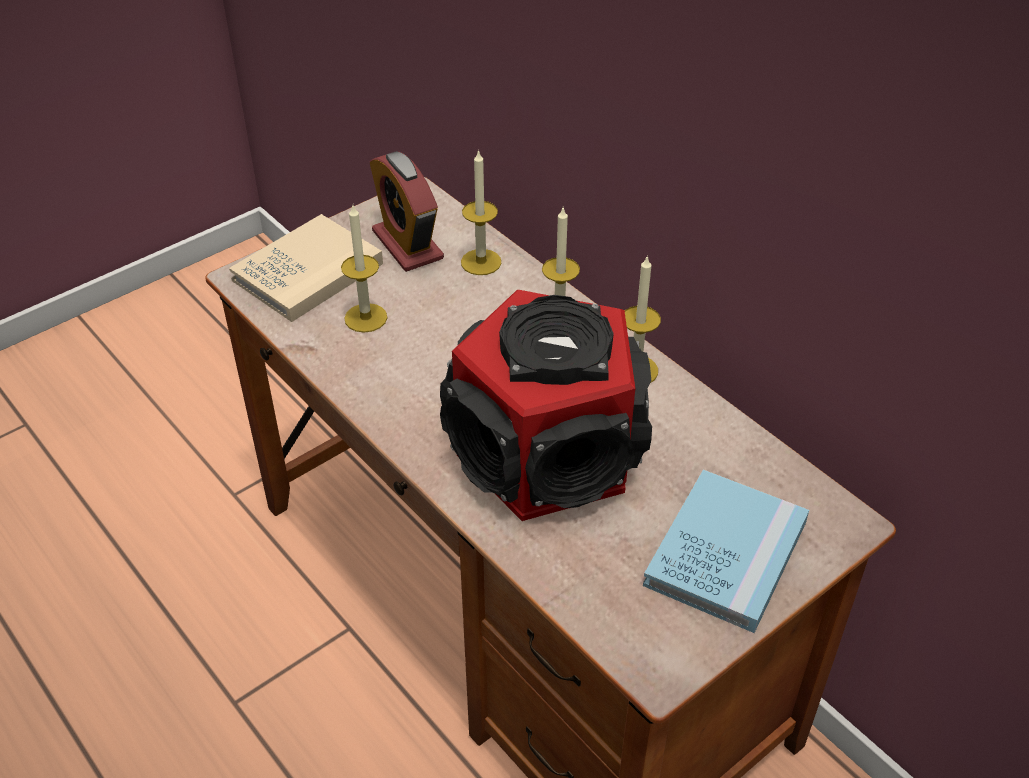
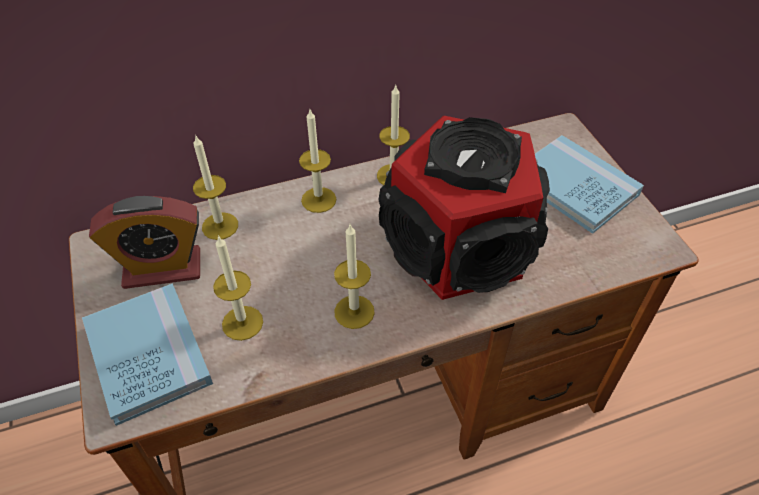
camera: 70 degrees left, 5 degrees up
beige book [229,214,383,322] -> blue book [82,283,213,426]
none -> candle [334,225,375,329]

